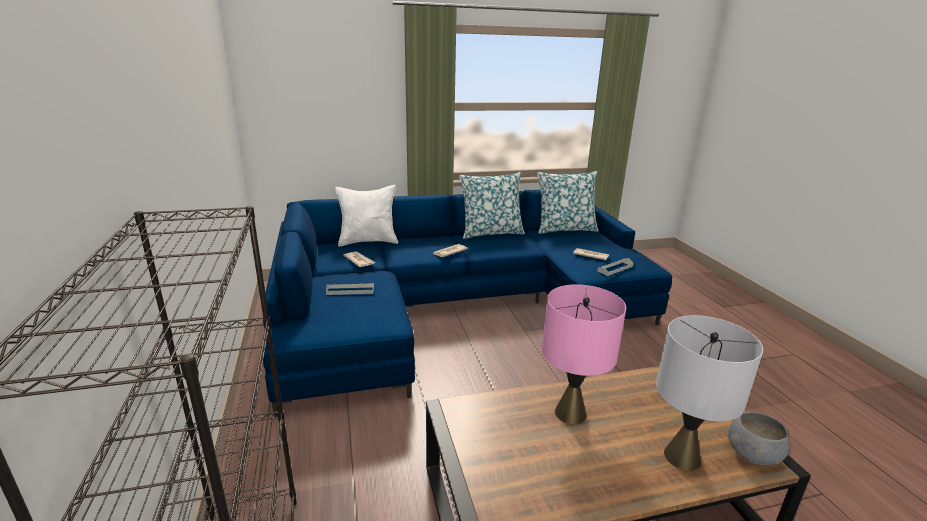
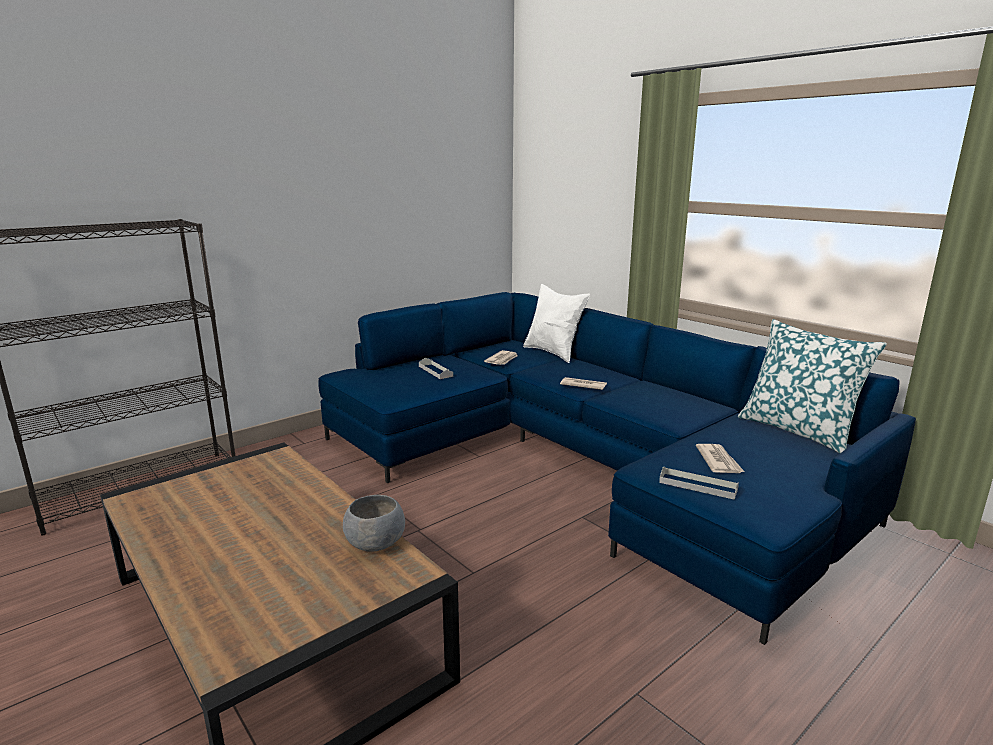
camera: 65 degrees right, 5 degrees down
pillow [459,172,525,239] -> none
pink table lamp [542,284,626,424] -> none
grey table lamp [656,315,763,471] -> none
grey bowl [728,412,790,465] -> grey bowl moved to [343,495,405,552]

